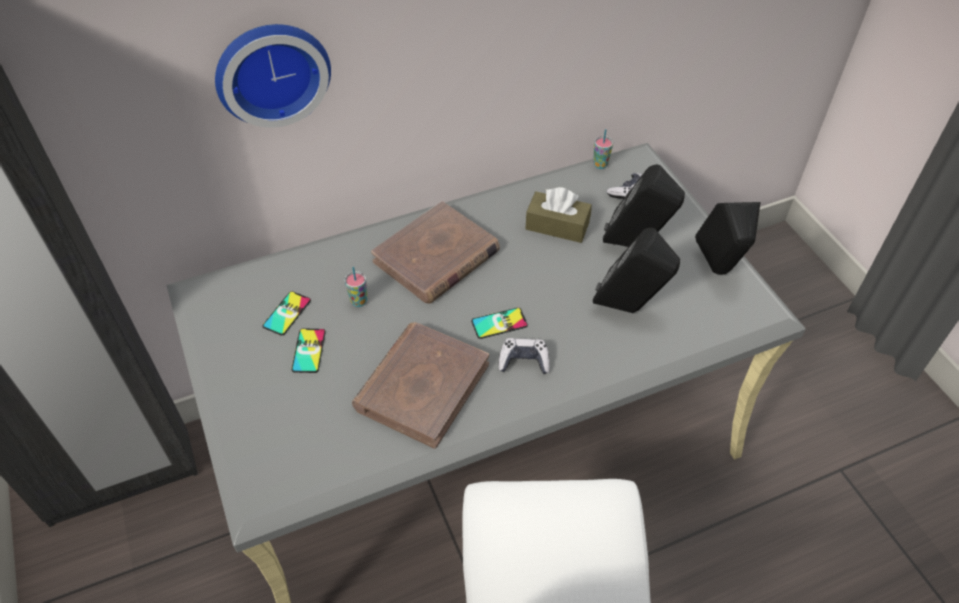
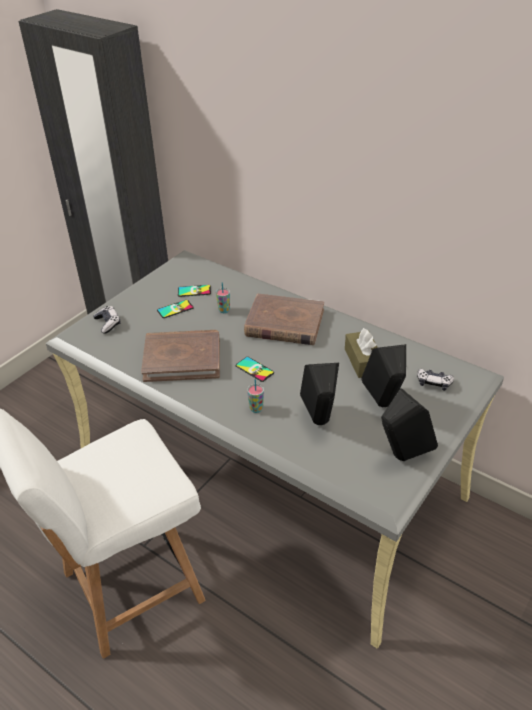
camera: 60 degrees right, 10 degrees down
wall clock [215,24,331,128] -> none
game controller [498,338,550,374] -> game controller moved to [93,306,121,334]
cup [593,129,613,169] -> cup moved to [247,379,264,413]

